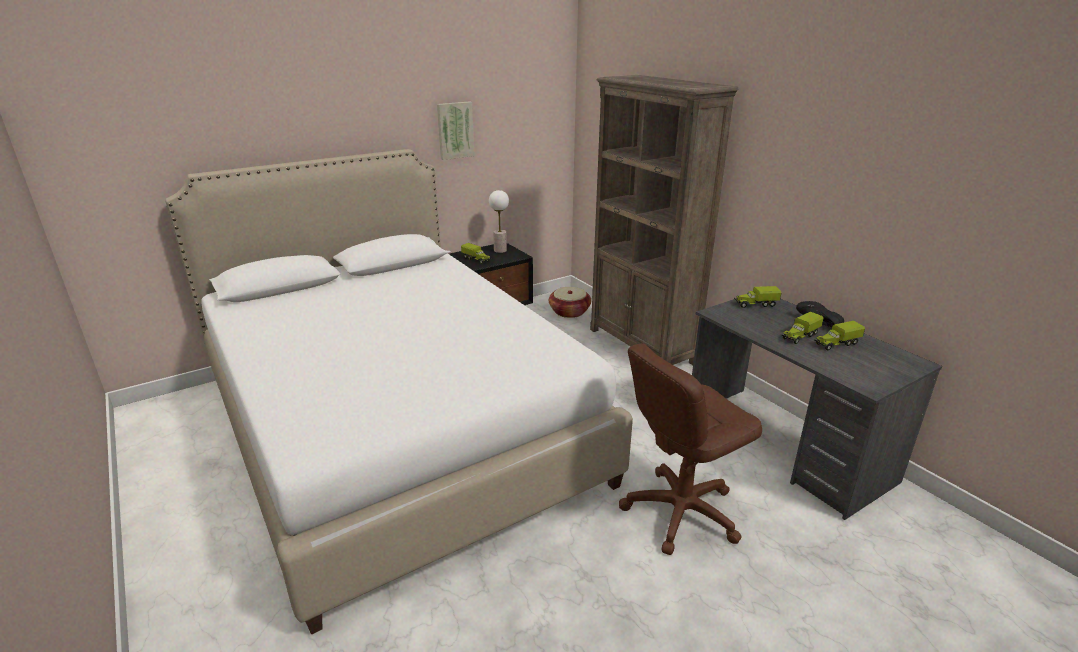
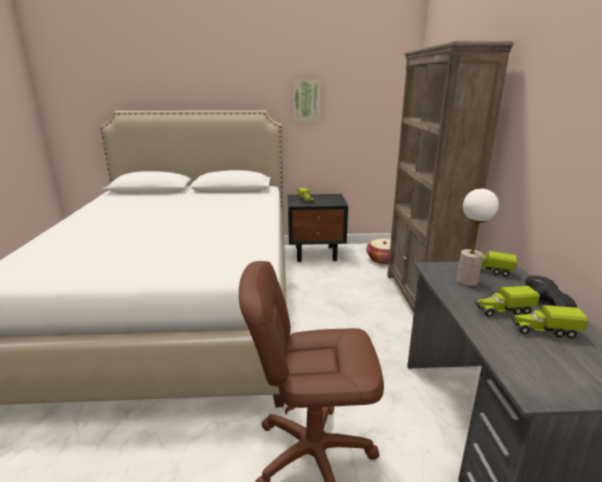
camera: 30 degrees right, 5 degrees down
table lamp [489,190,509,253] -> table lamp moved to [457,189,499,286]

